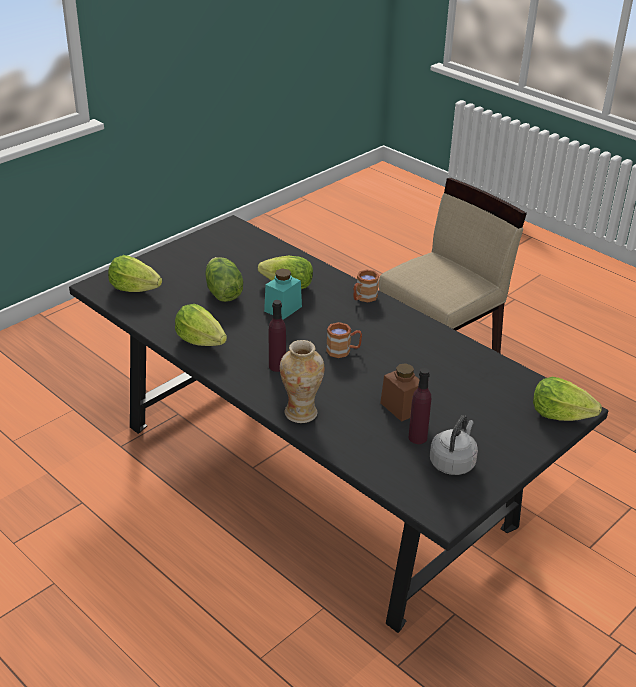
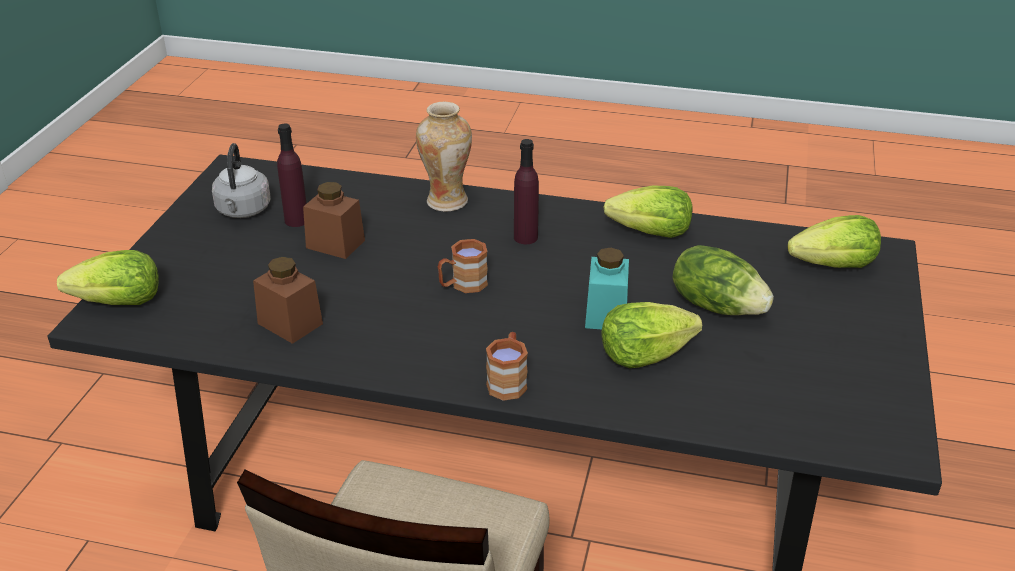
camera: 150 degrees right, 0 degrees up
none -> brown jar [253,257,323,344]

